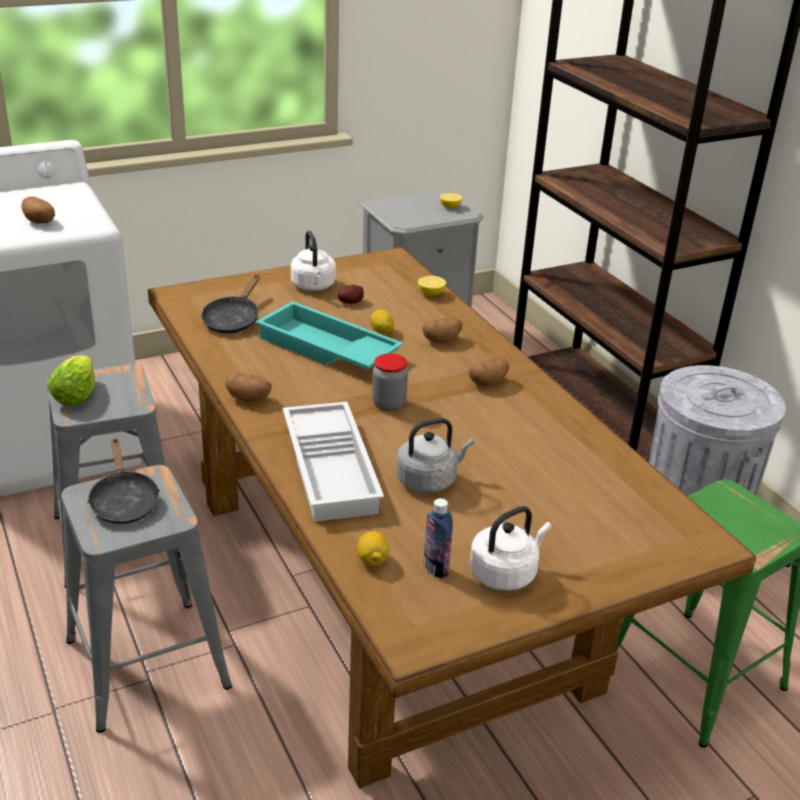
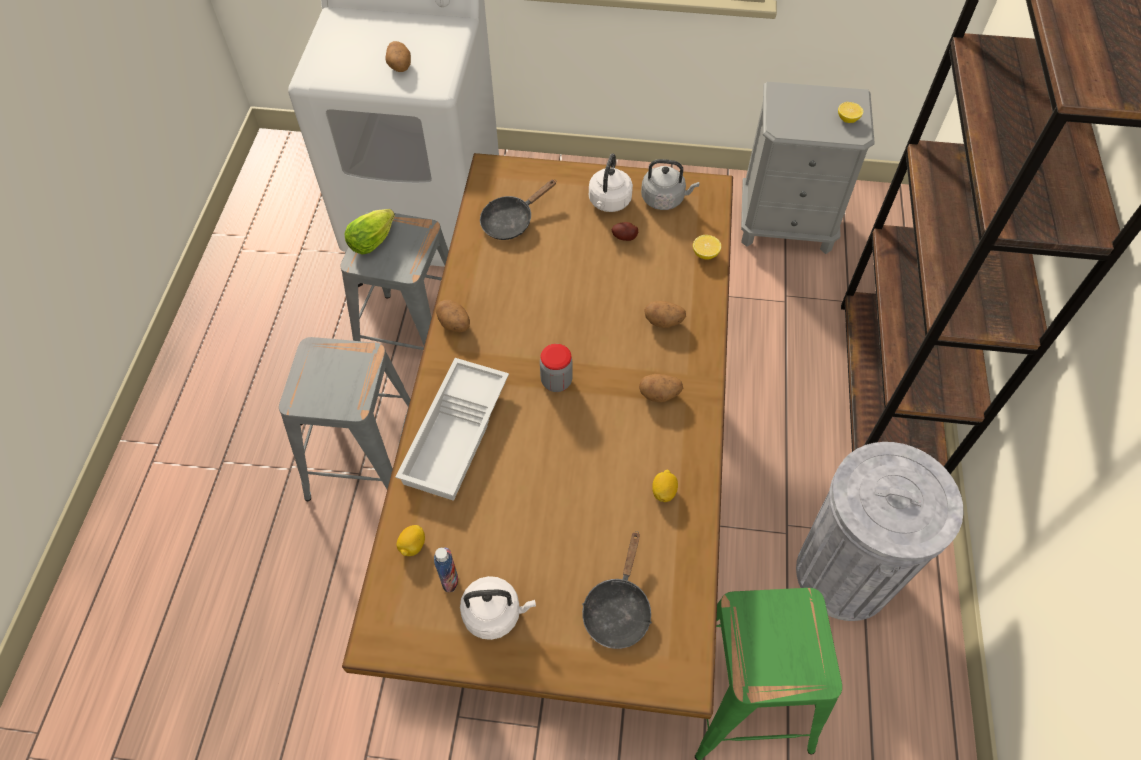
camera: 35 degrees right, 25 degrees up
black frying pan [87,438,160,524] -> black frying pan moved to [582,531,652,649]
turquoise tray [256,301,403,370] -> none
lemon [370,310,394,334] -> lemon moved to [652,470,678,502]
grey kettle [397,418,474,493] -> grey kettle moved to [641,159,699,210]

